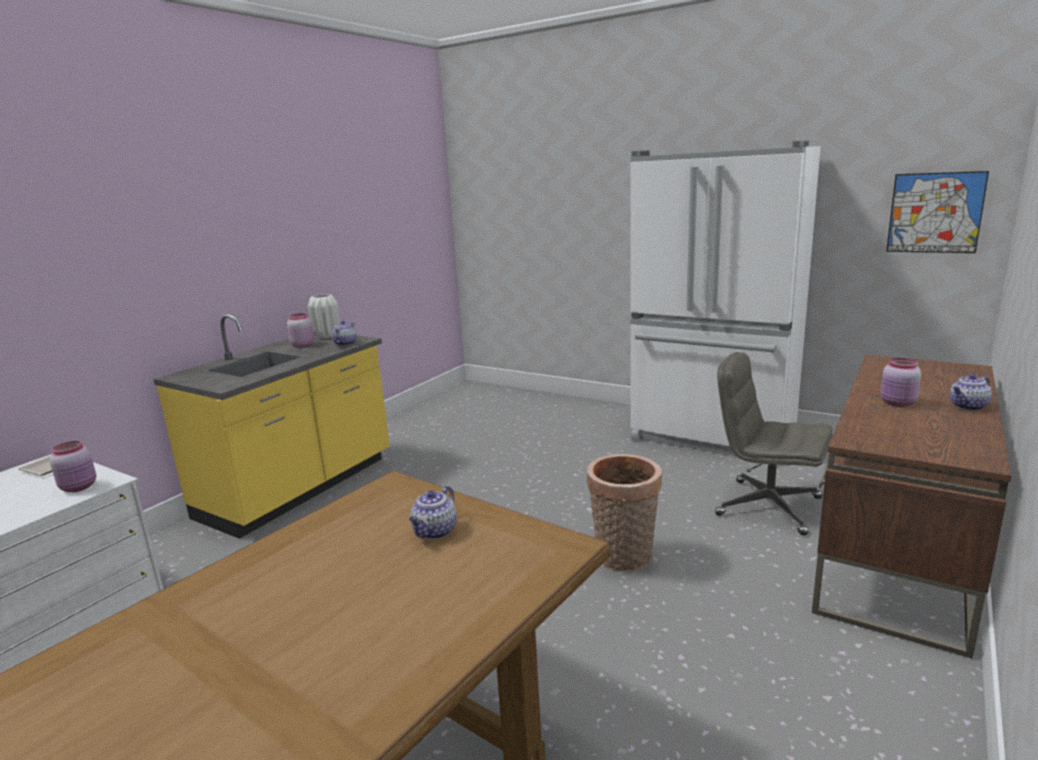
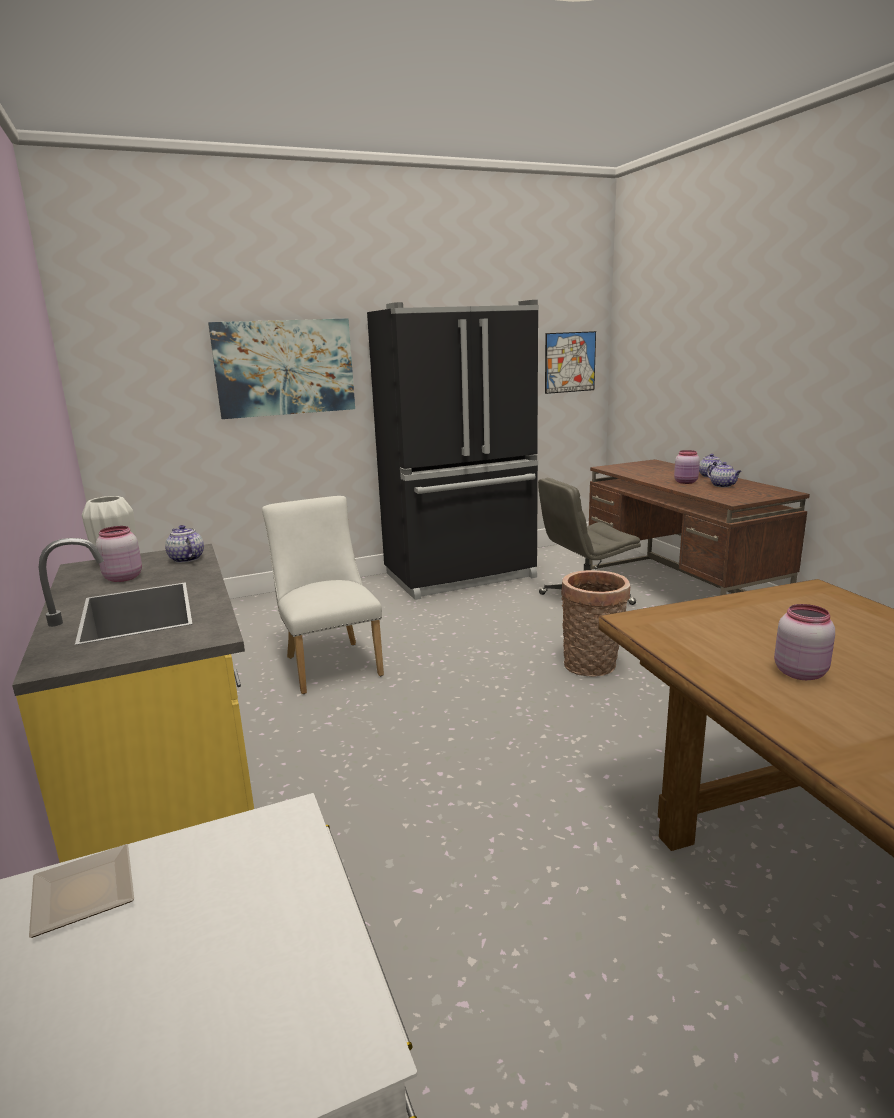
camera: 55 degrees left, 0 degrees up
pink jar [50,441,96,492] -> pink jar moved to [774,604,835,680]
teapot [409,486,457,539] -> teapot moved to [707,462,742,487]
white fridge [630,141,821,465] -> black fridge [367,300,539,600]
none -> picture [208,318,355,419]
none -> white chair [262,496,384,694]

